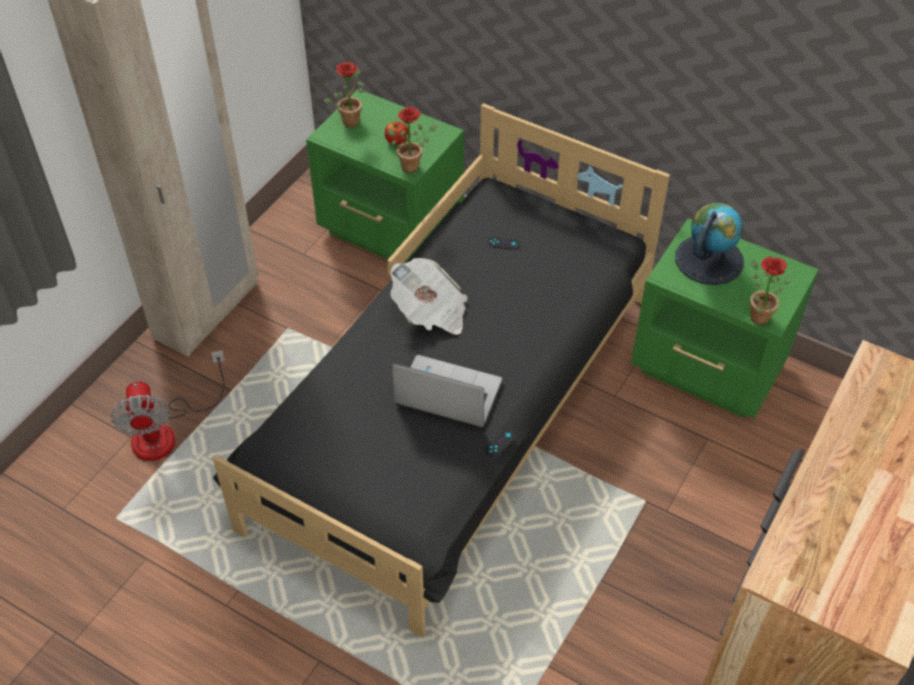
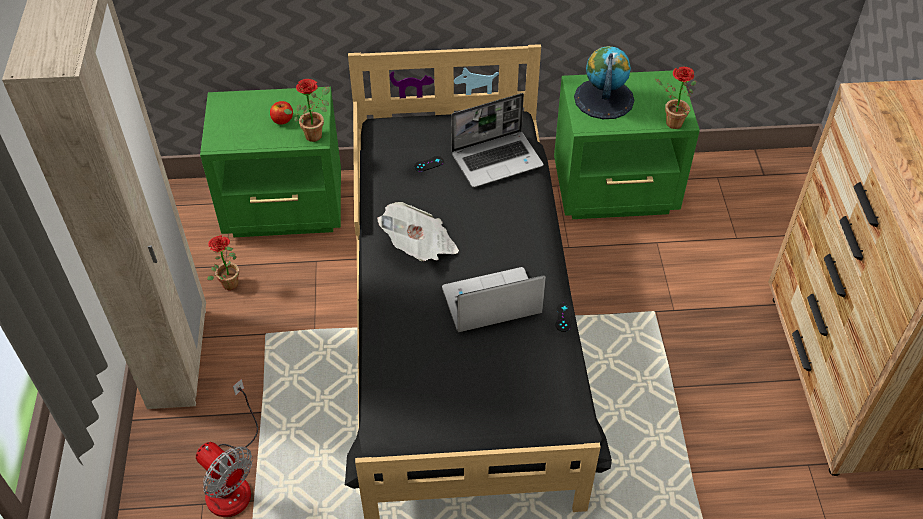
camera: 35 degrees left, 0 degrees up
potted plant [324,62,365,127] -> potted plant moved to [207,235,239,290]
none -> laptop [451,93,543,187]

